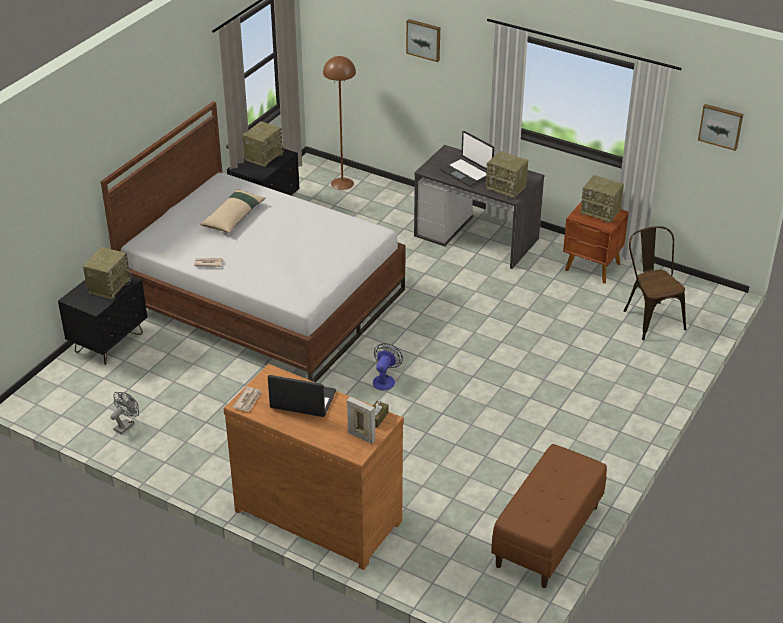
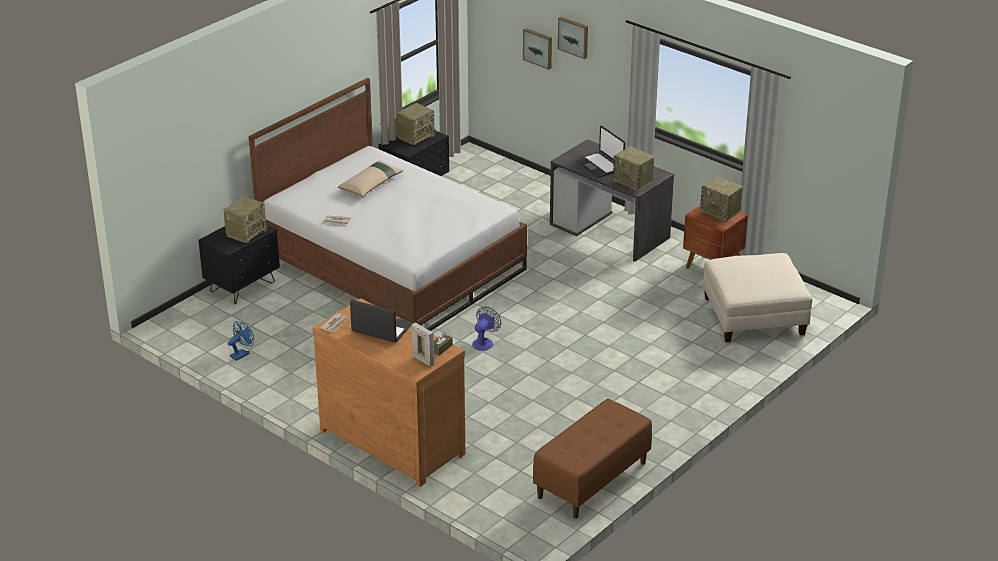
camera: 10 degrees right, 5 degrees down
grey fan [110,392,139,434] -> blue fan [228,321,254,361]
brown floor lamp [323,56,356,190] -> none
brown chair [624,226,687,340] -> beige ottoman [703,253,813,343]
picture [698,104,743,151] -> picture moved to [523,28,552,70]

